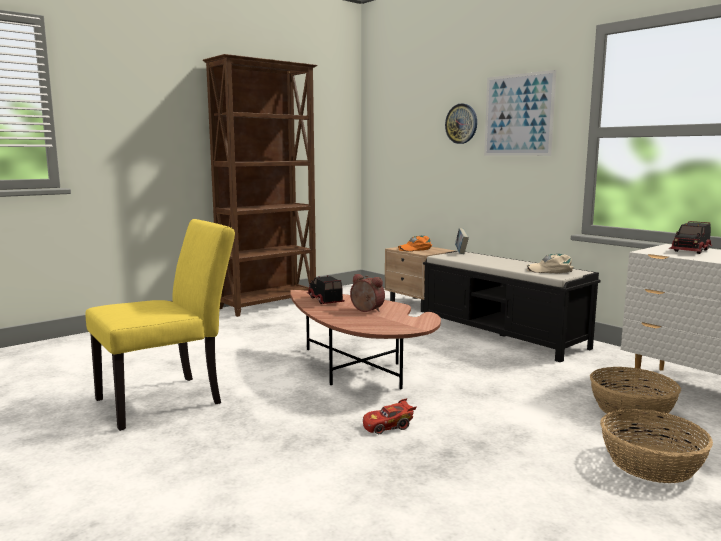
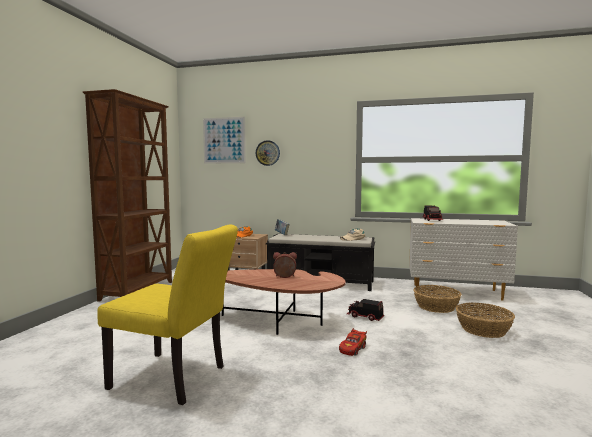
camera: 35 degrees left, 5 degrees down
yellow chair [86,219,235,431] -> yellow chair turned 90 degrees clockwise [97,224,238,405]
toy truck [307,275,345,304] -> toy truck moved to [347,299,384,321]
picture [484,70,556,156] -> picture moved to [203,117,246,164]

